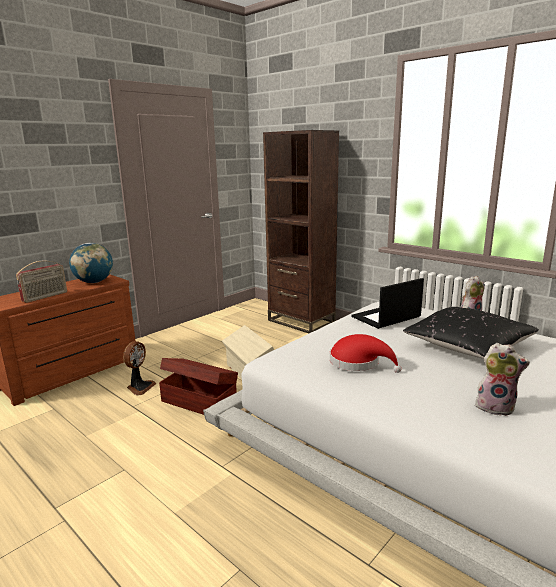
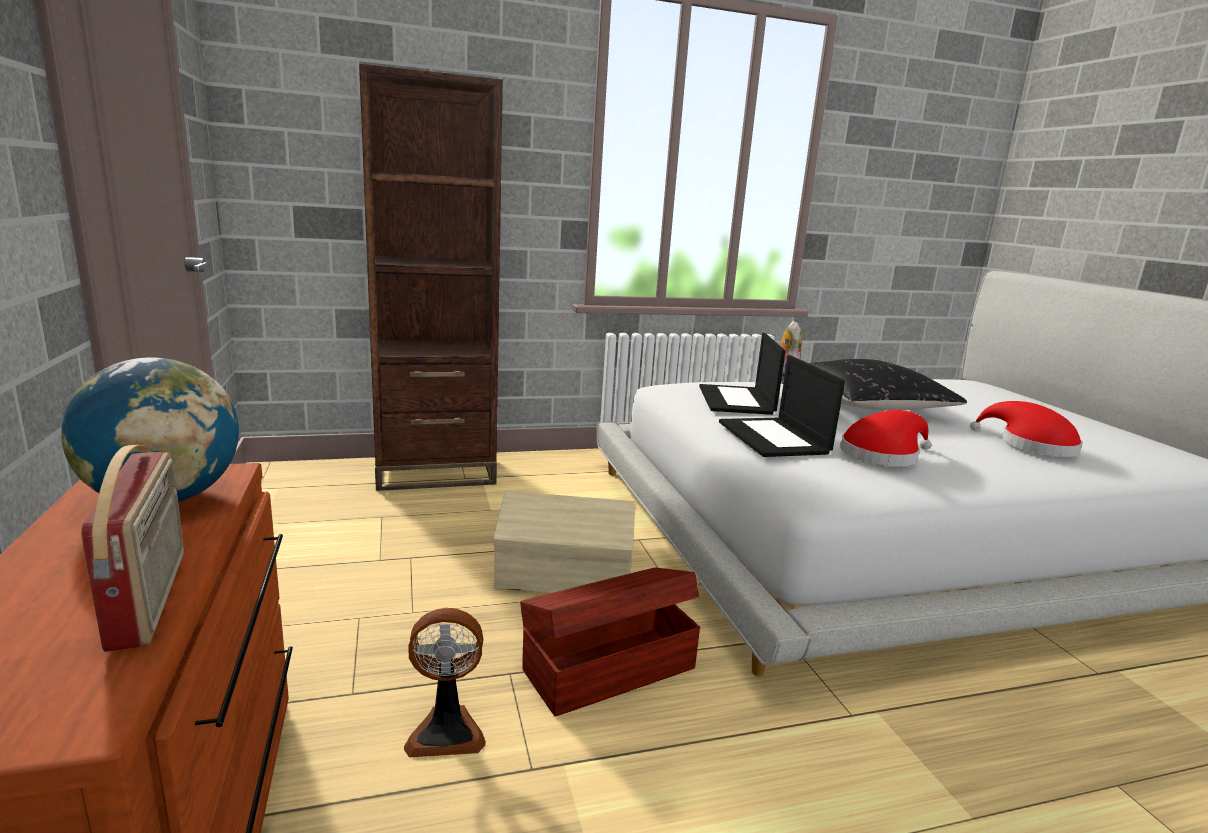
camera: 60 degrees left, 0 degrees up
fan [123,341,157,395] -> fan turned 120 degrees clockwise [404,608,486,757]
plush toy [475,343,530,416] -> red hat [970,401,1083,457]
none -> laptop [719,355,845,457]

